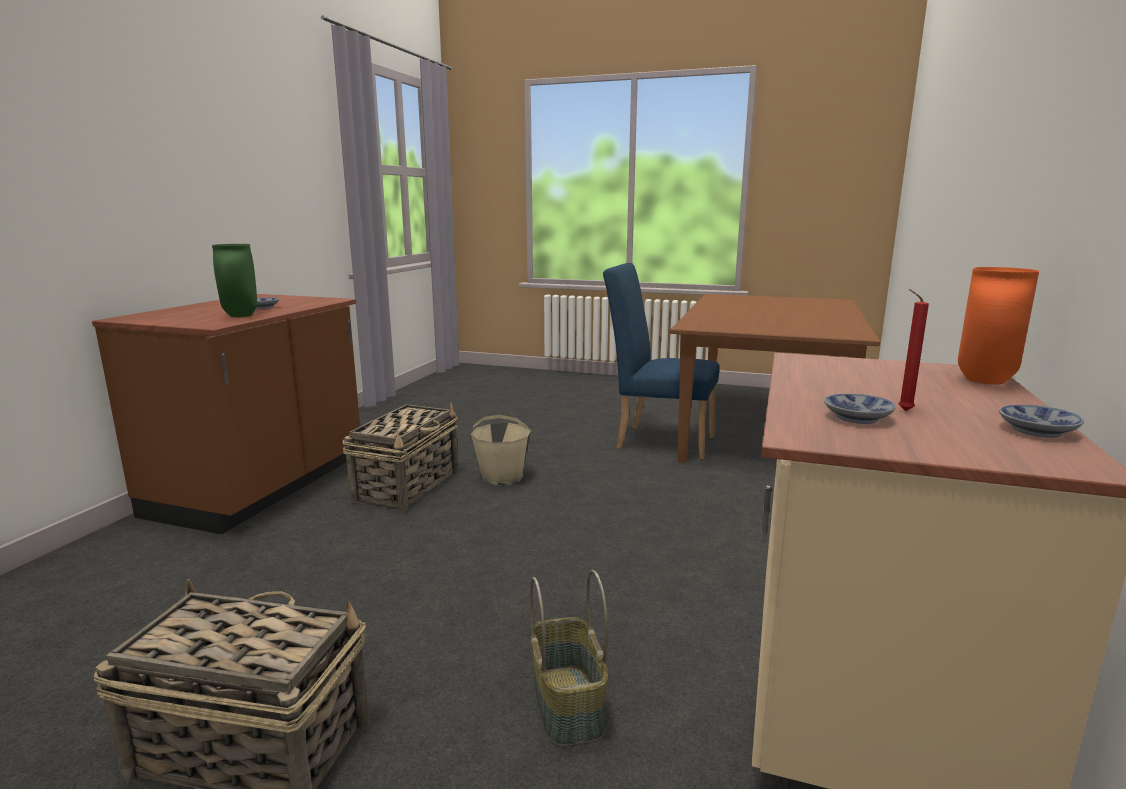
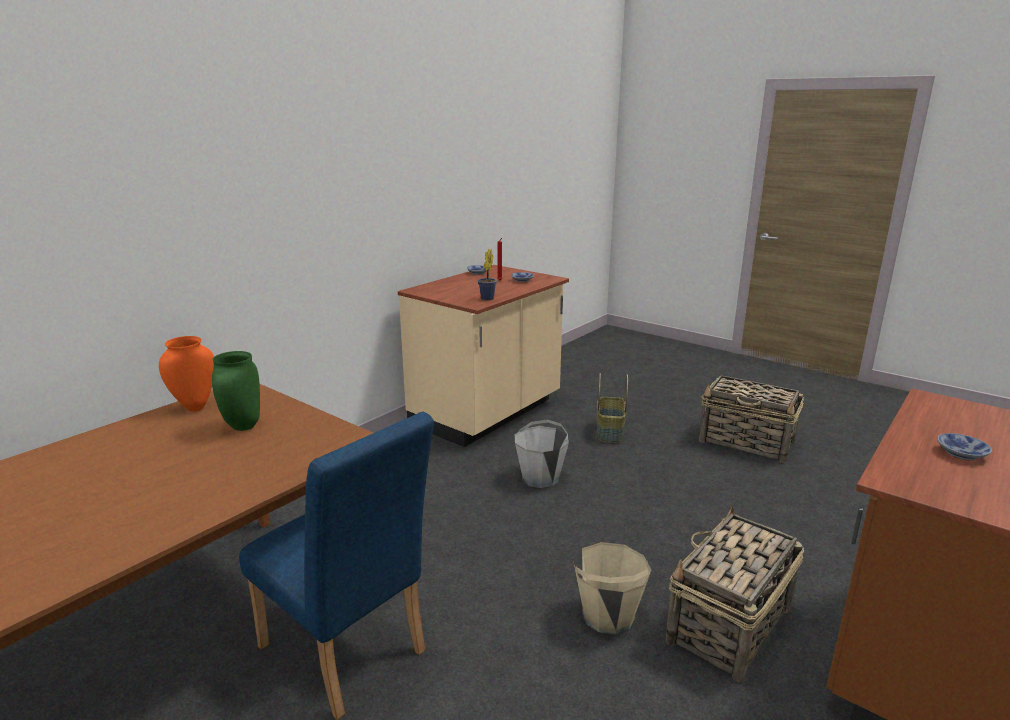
camera: 160 degrees left, 5 degrees up
green vase [212,244,257,317] -> green vase moved to [212,351,260,431]
orange vase [958,267,1039,385] -> orange vase moved to [159,336,214,412]
none -> potted plant [478,249,497,301]
none -> grey bucket [515,420,569,488]

